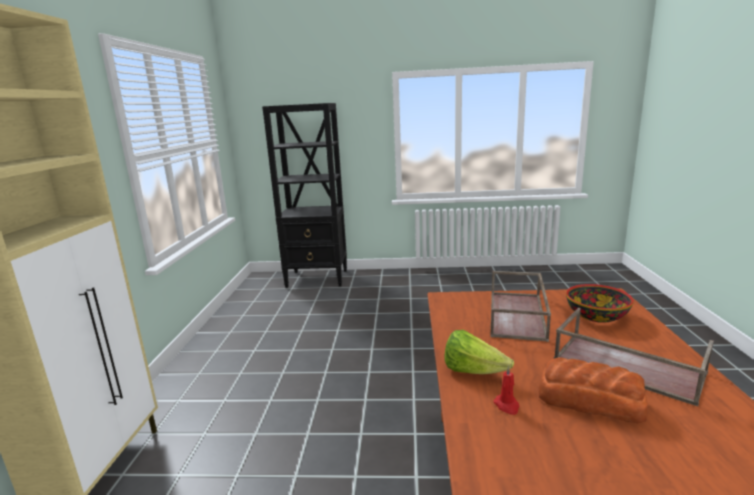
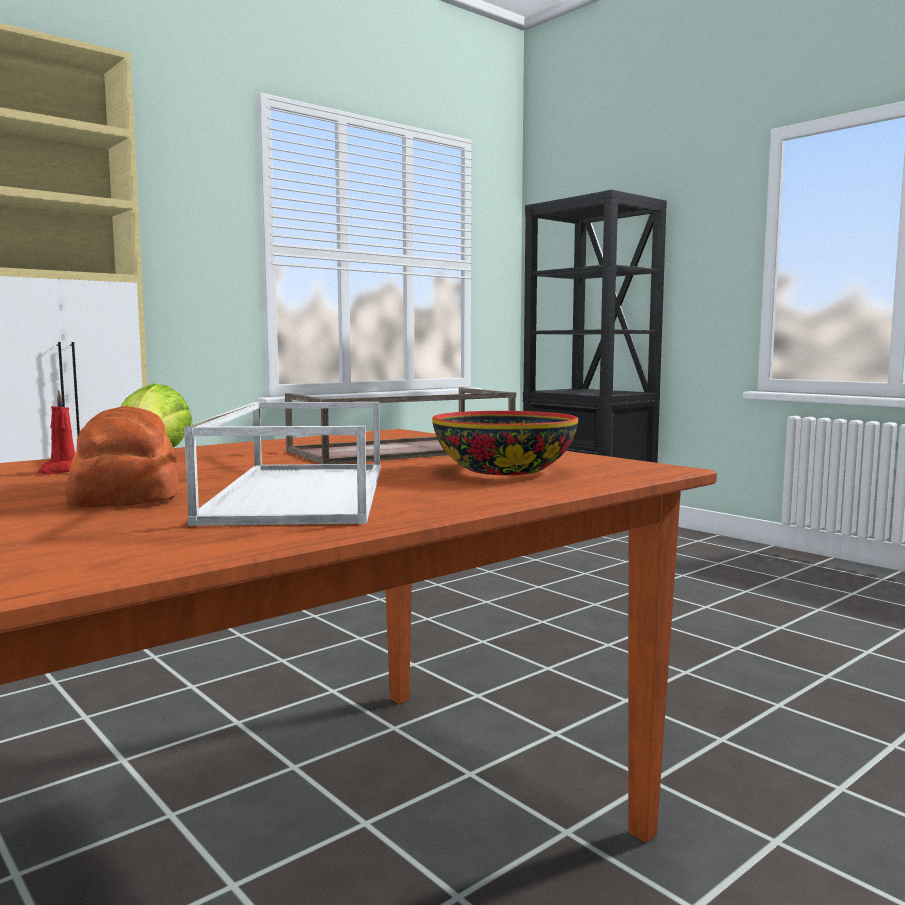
camera: 45 degrees right, 10 degrees down
brown tray [554,308,714,406] -> white tray [184,402,380,526]

